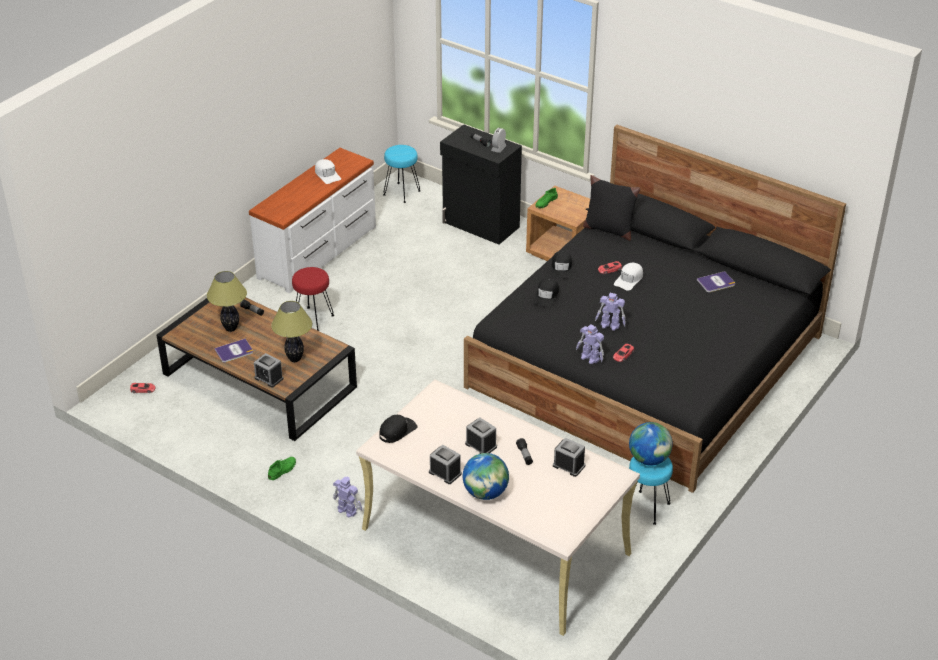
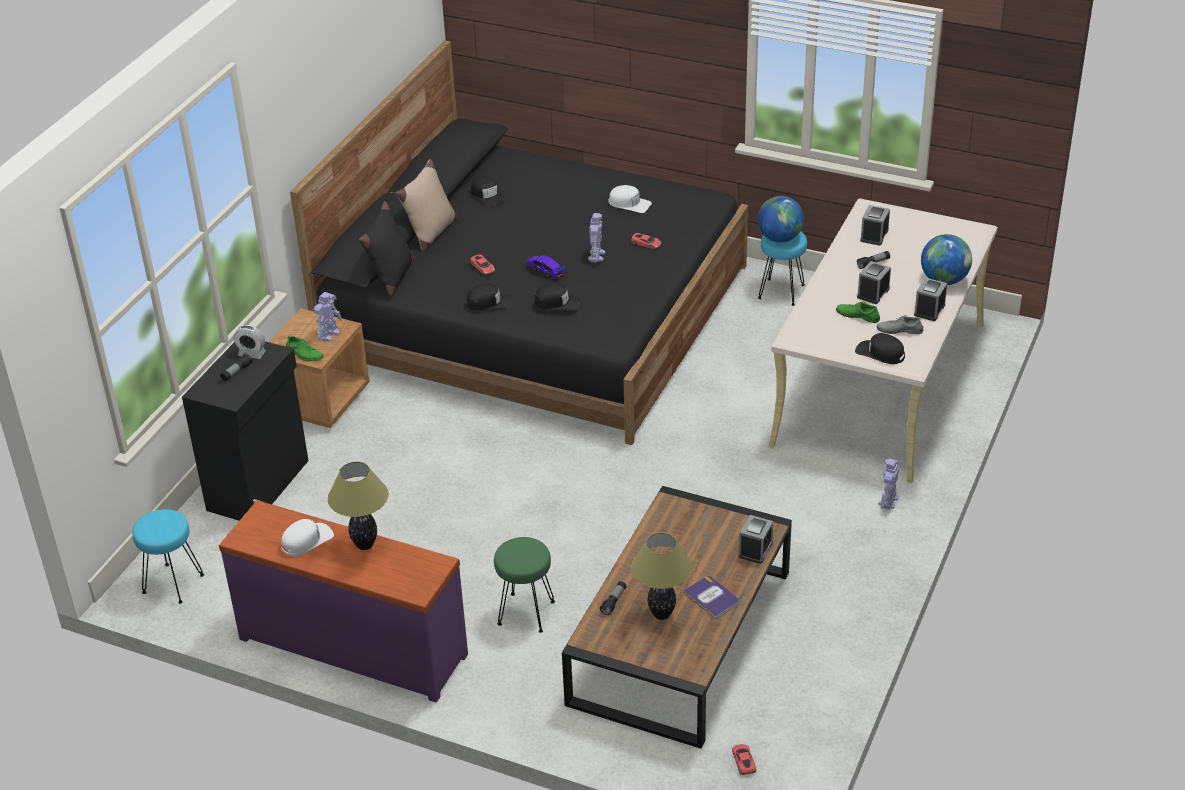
camera: 100 degrees left, 0 degrees up
white dresser [249,148,376,293] -> purple dresser [219,500,468,702]
green shoe [268,457,296,480] -> green shoe moved to [836,301,880,323]
table lamp [271,301,312,362] -> table lamp moved to [328,462,388,550]
red stool [292,267,334,331] -> green stool [494,537,555,633]
toy robot [576,325,604,364] -> toy robot moved to [314,292,342,342]
white cap [614,263,643,291] -> white cap moved to [608,185,652,213]
book [697,271,735,292] -> black cap [471,176,506,207]
none -> beige pillow [396,159,458,252]
none -> toy car [526,255,566,279]
none -> grey shoe [877,315,923,334]

